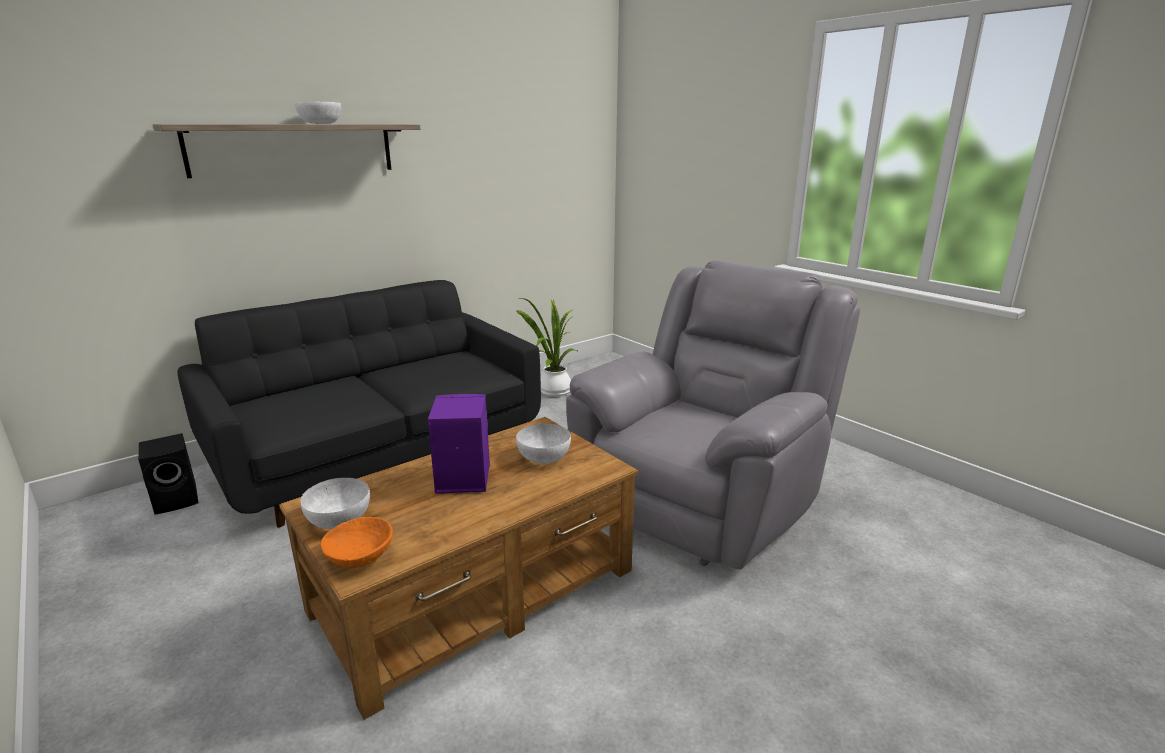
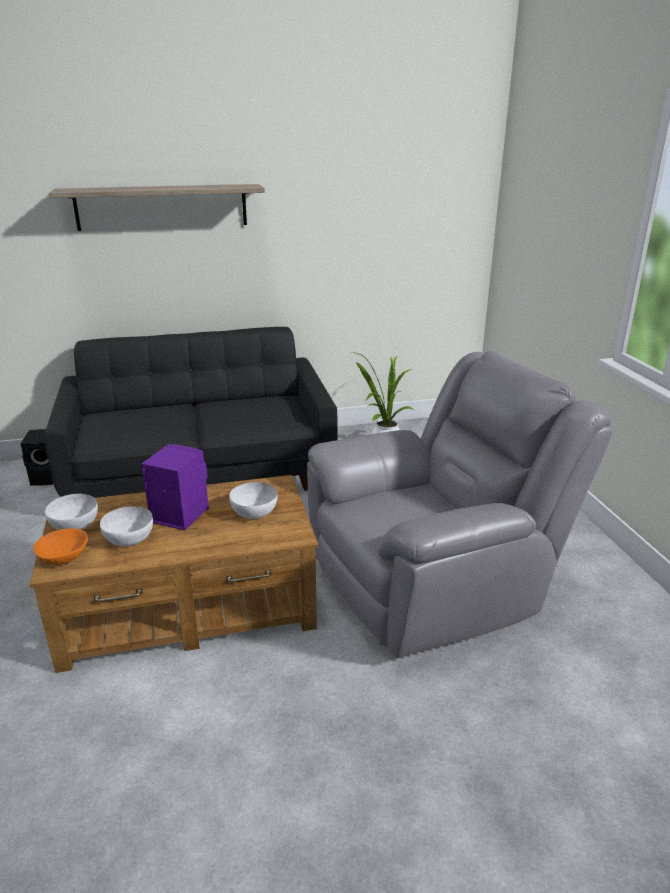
camera: 25 degrees right, 5 degrees up
white bowl [295,102,341,124] -> white bowl moved to [100,506,153,546]

